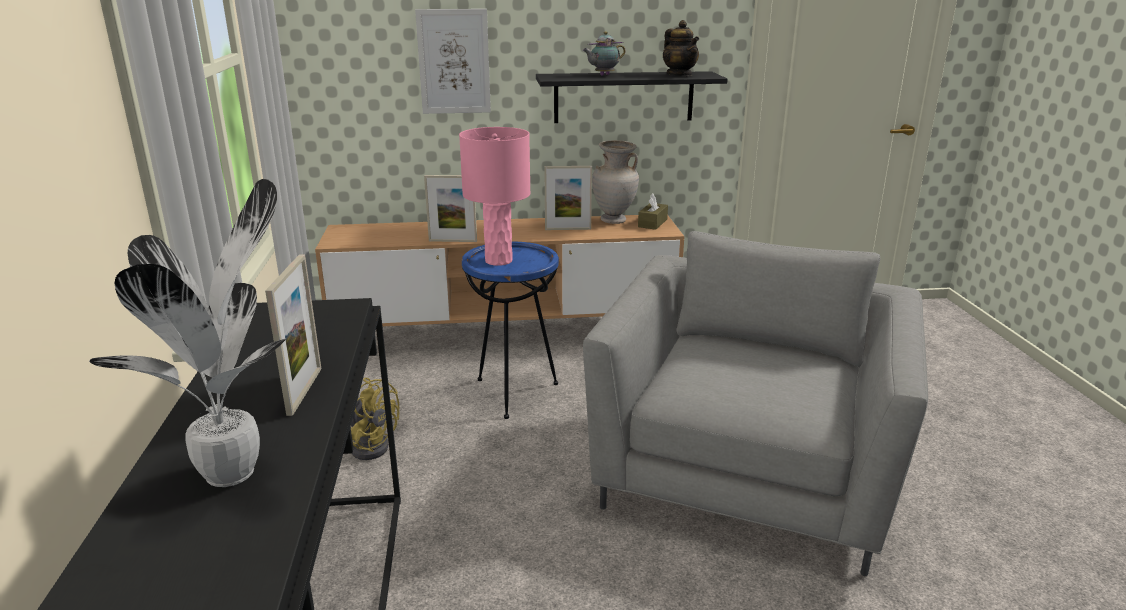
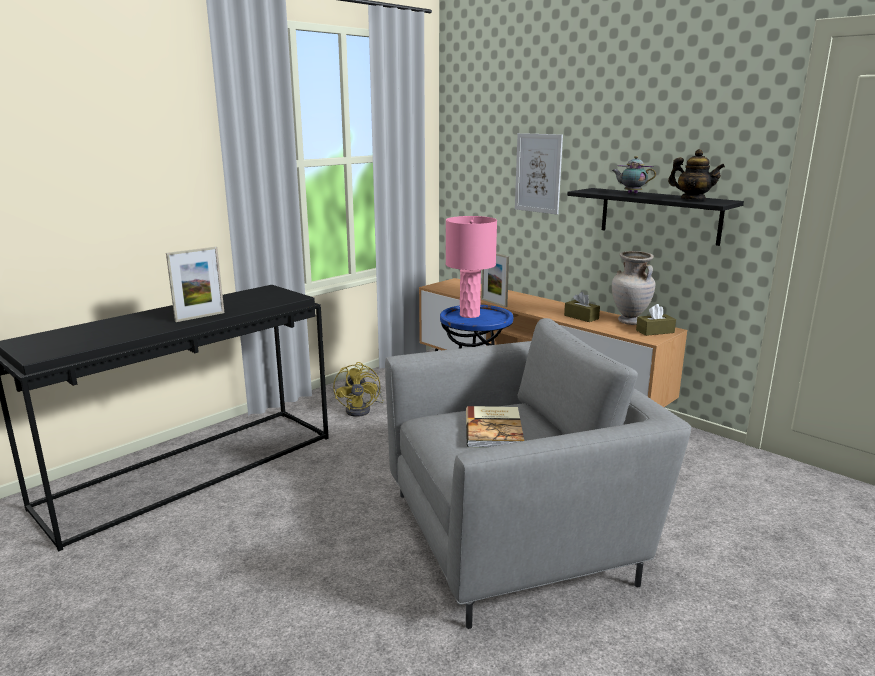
camera: 50 degrees right, 5 degrees down
potted plant [89,179,286,487] -> none
picture frame [544,166,592,230] -> brown tissue box [564,292,600,322]
teapot [663,20,699,76] -> teapot turned 75 degrees counterclockwise [668,149,725,200]
none -> book [466,406,524,448]

